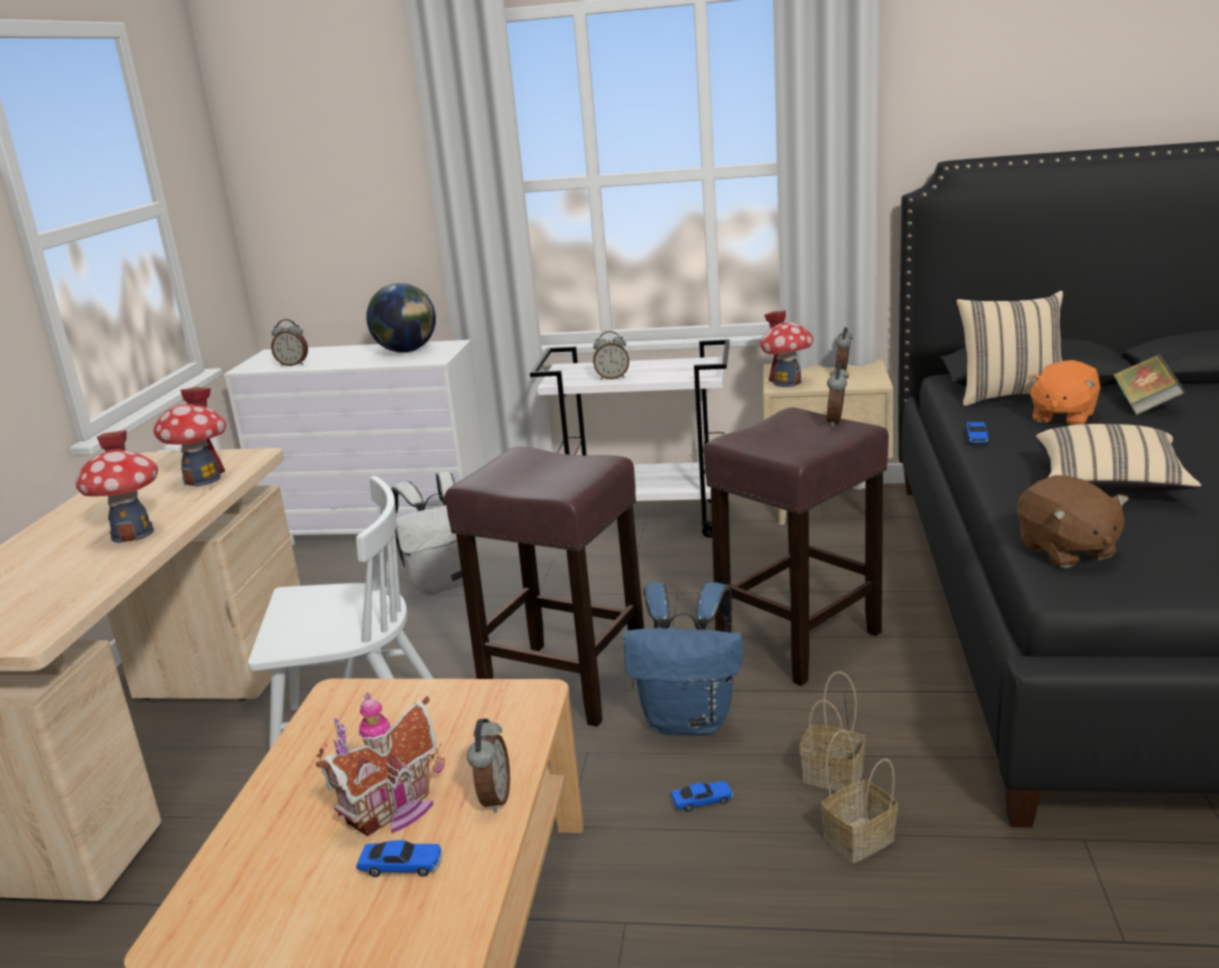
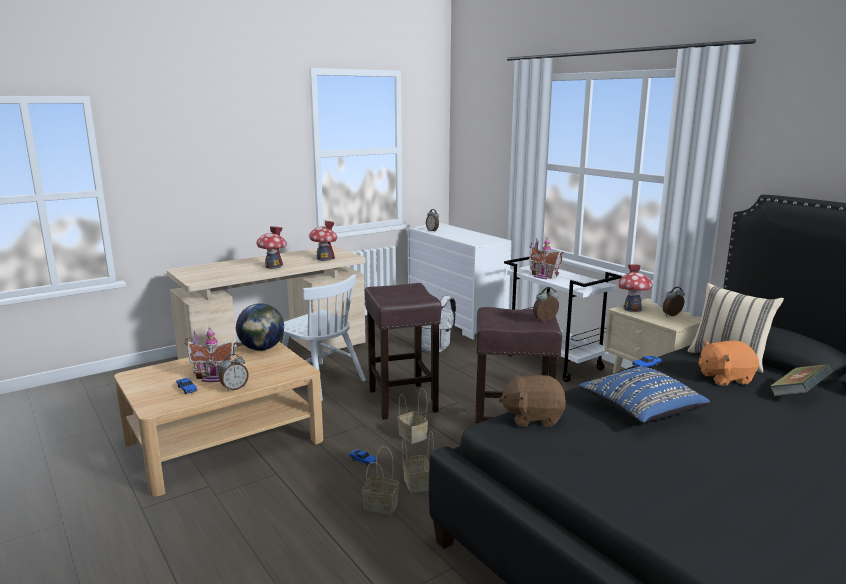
camera: 45 degrees right, 5 degrees down
globe [366,283,436,353] -> globe moved to [236,303,284,351]
alarm clock [593,331,629,380] -> toy house [529,238,564,279]
blue backpack [623,582,743,735] -> basket [398,388,428,444]
brown plush toy [1017,475,1129,568] -> brown plush toy turned 60 degrees clockwise [499,374,566,427]
beige pillow [1036,424,1201,493] -> blue pillow [579,367,710,423]

